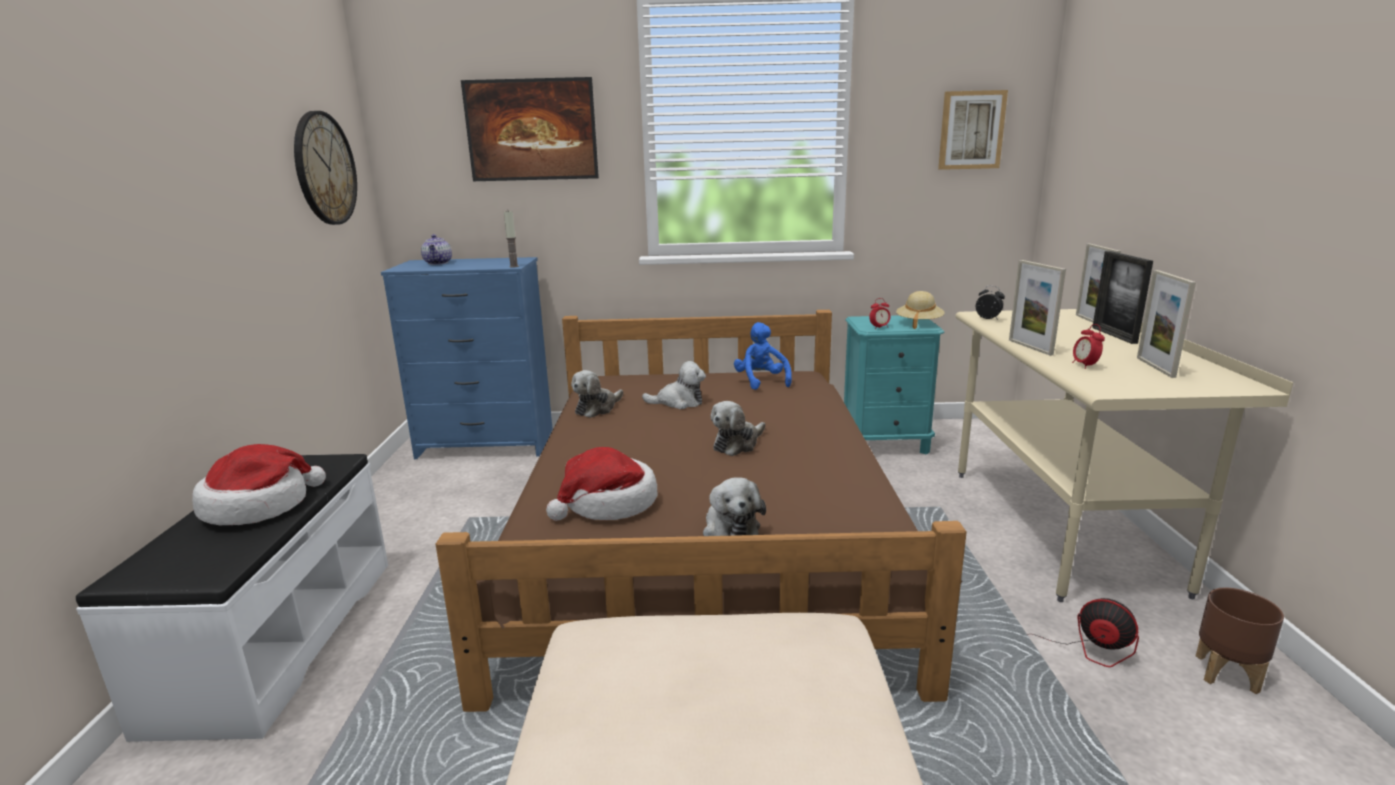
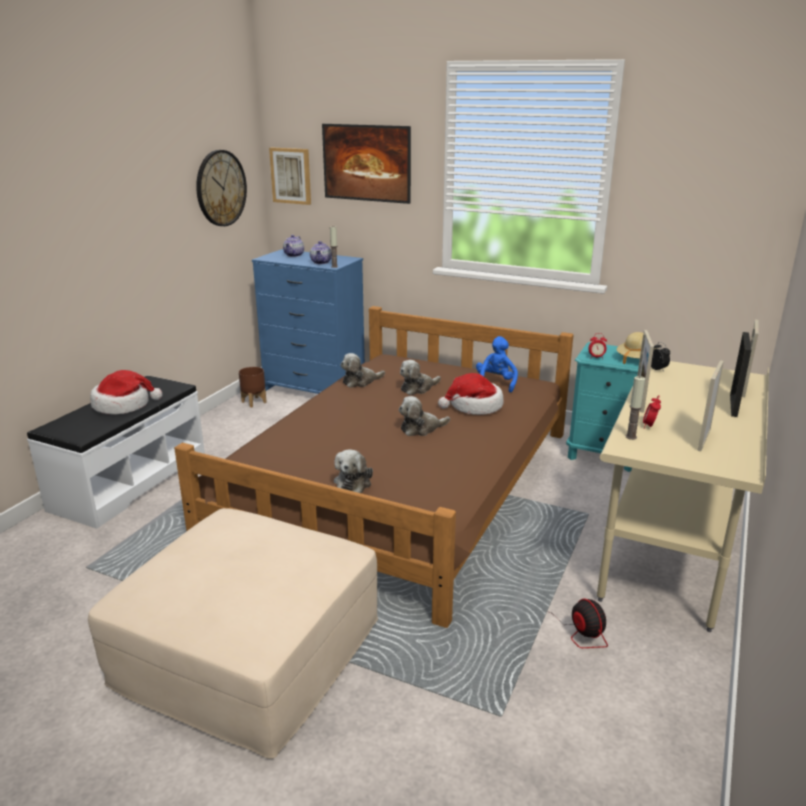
camera: 25 degrees right, 5 degrees up
hat [546,447,657,521] -> hat moved to [438,373,504,415]
plush toy [642,361,706,409] -> plush toy turned 120 degrees clockwise [400,360,441,395]
picture [938,90,1008,170] -> picture moved to [269,147,311,205]
brown planter [1196,588,1284,694] -> brown planter moved to [239,367,267,407]
none -> teapot [310,241,332,264]
none -> candle [626,376,645,440]

